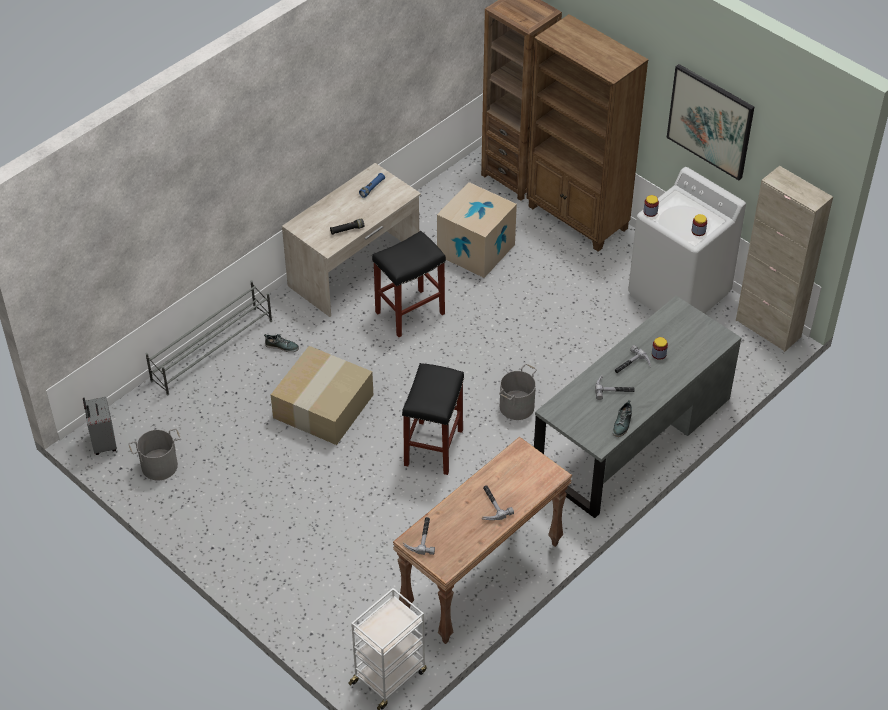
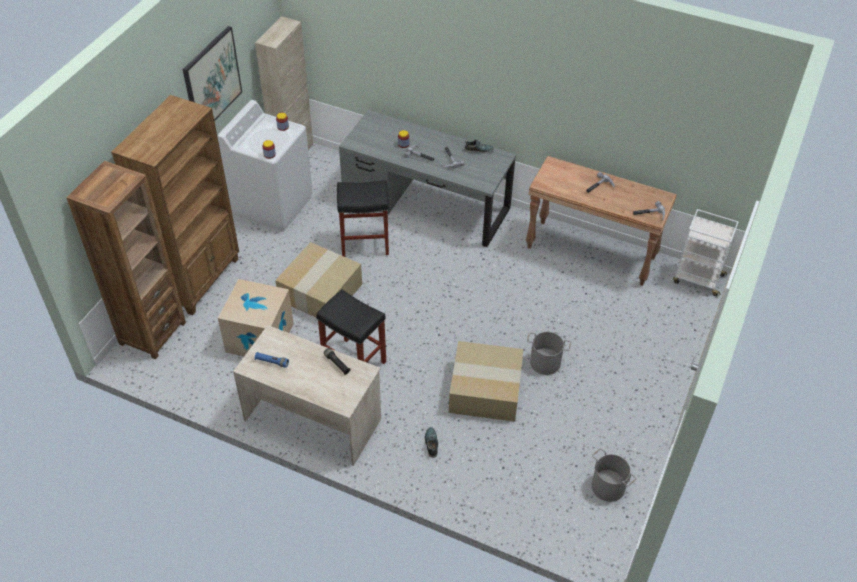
camera: 110 degrees left, 0 degrees up
grey suitcase [83,397,117,455] -> none
grey shoe rack [146,280,272,396] -> none
black stool [402,363,464,475] -> black stool moved to [337,180,389,257]
grey bucket [499,364,537,420] -> grey bucket moved to [527,332,571,375]
none -> cardboard box [275,242,362,318]

